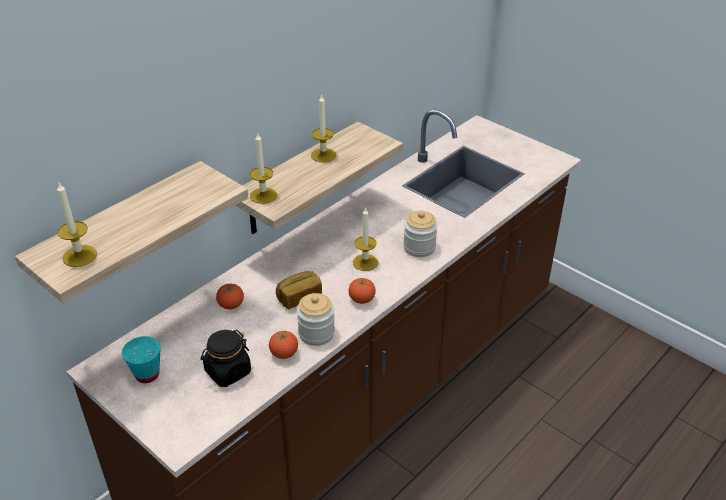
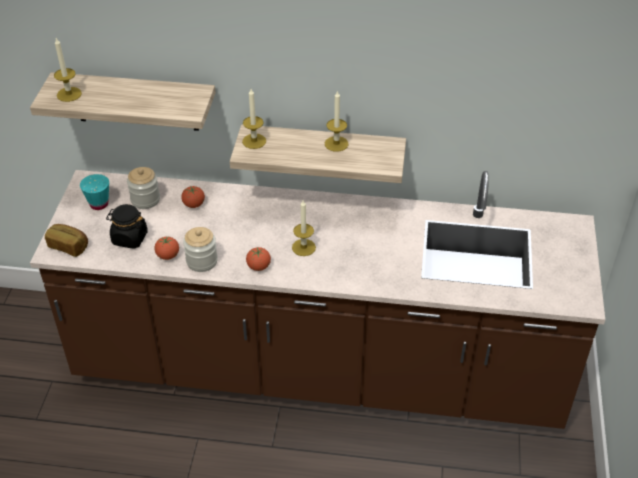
camera: 55 degrees right, 5 degrees up
bread [276,271,322,309] -> bread moved to [45,224,88,257]
jar [403,210,438,257] -> jar moved to [127,167,160,209]

